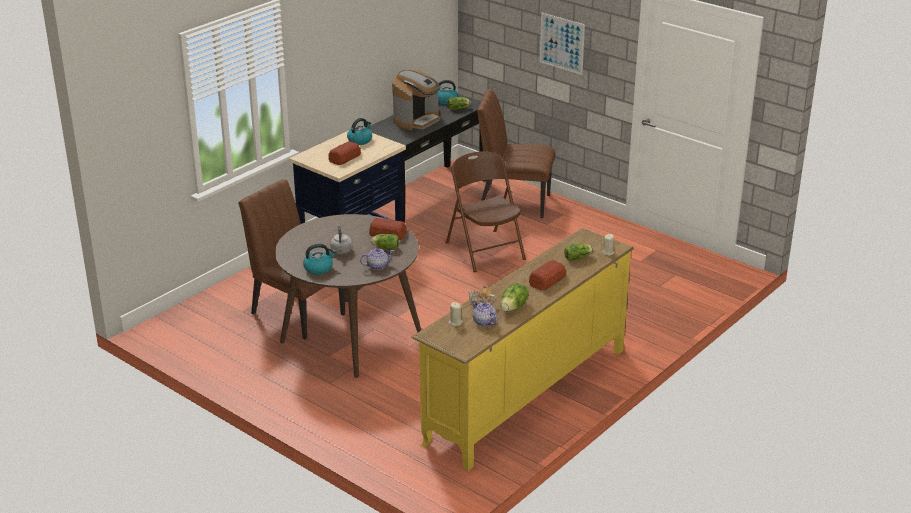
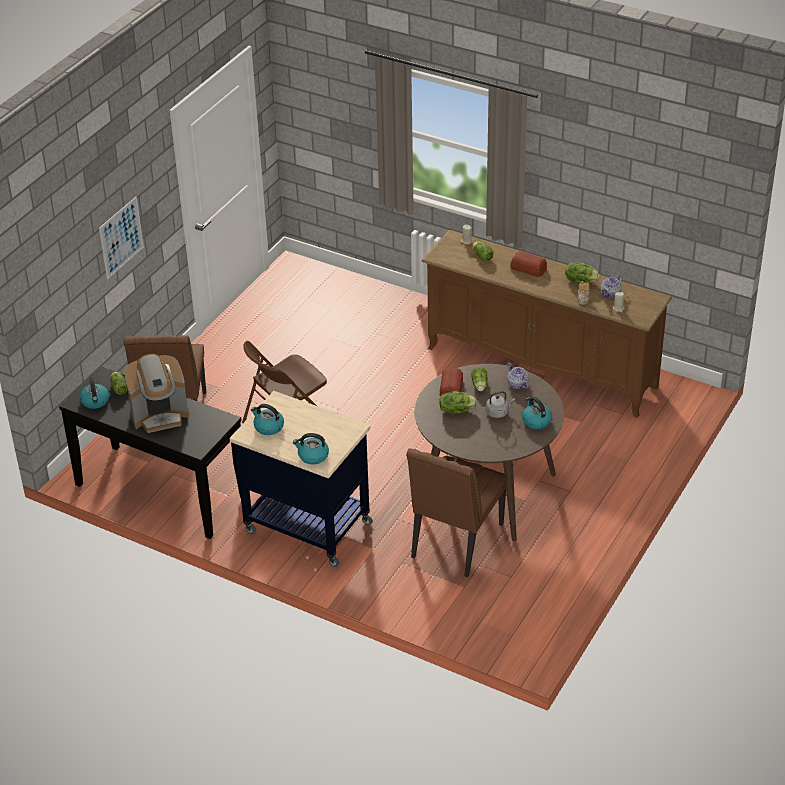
camera: 100 degrees left, 10 degrees up
bread [328,141,361,165] -> none
coffee machine [392,70,440,130] -> coffee machine turned 135 degrees clockwise [124,354,189,433]
yellow cabinet [411,228,634,471] -> brown cabinet [421,230,672,418]
none -> kettle [293,433,329,464]
none -> lettuce [439,391,477,414]

